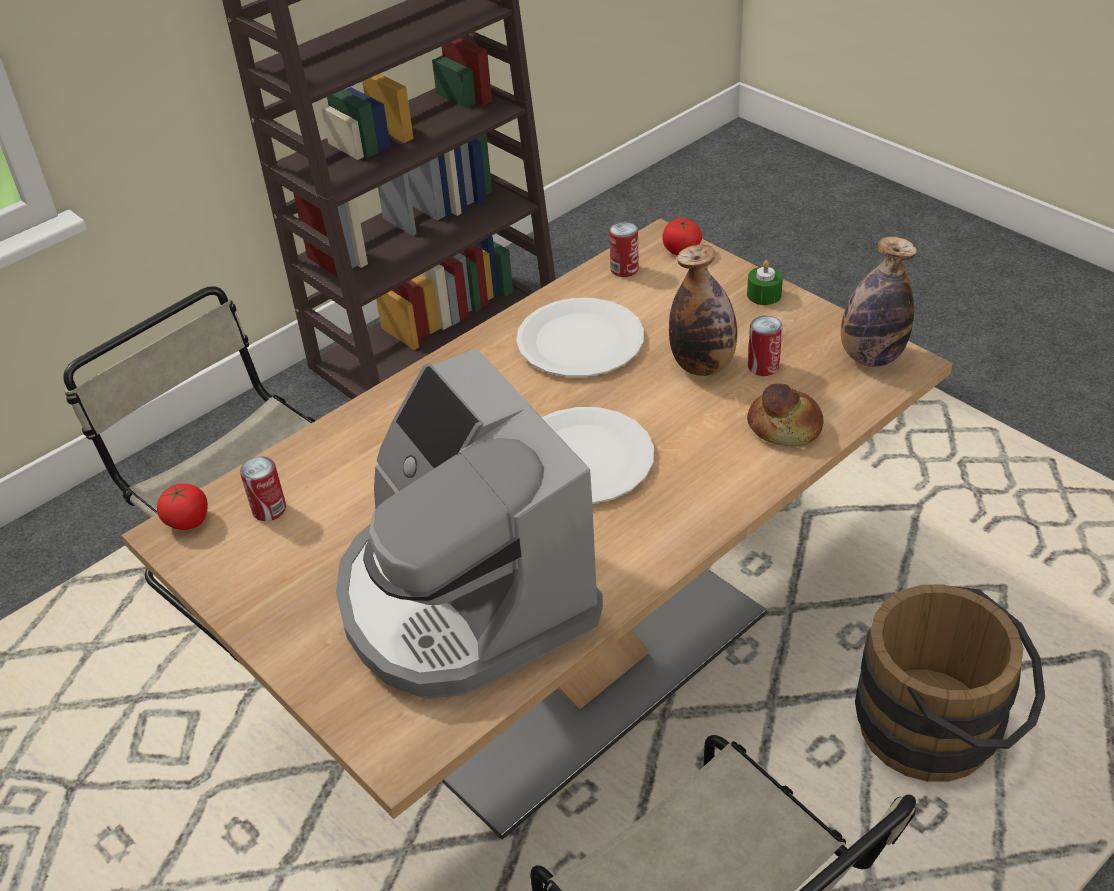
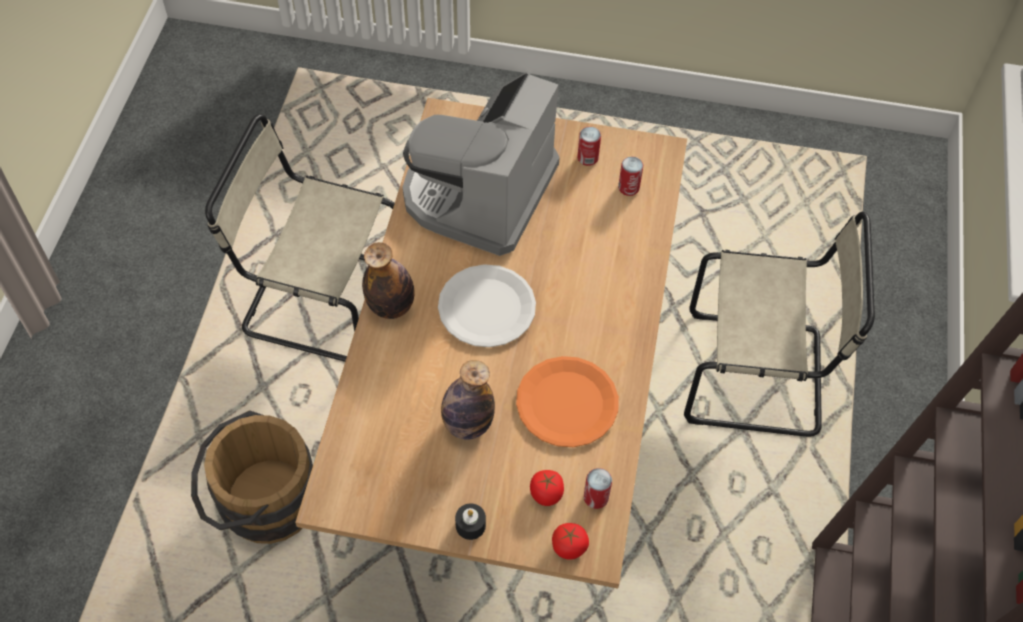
camera: 140 degrees right, 15 degrees up
tomato [157,484,208,530] -> tomato moved to [530,470,564,506]
coffee machine [336,348,603,699] -> coffee machine turned 90 degrees counterclockwise [403,72,560,256]
white plate [516,298,644,377] -> orange plate [516,356,619,447]
green candle [747,260,783,305] -> black candle [455,503,486,540]
bread [747,384,823,446] -> none
can [748,316,782,376] -> can moved to [577,127,601,166]
bottle [841,236,917,367] -> bottle moved to [362,242,414,319]

